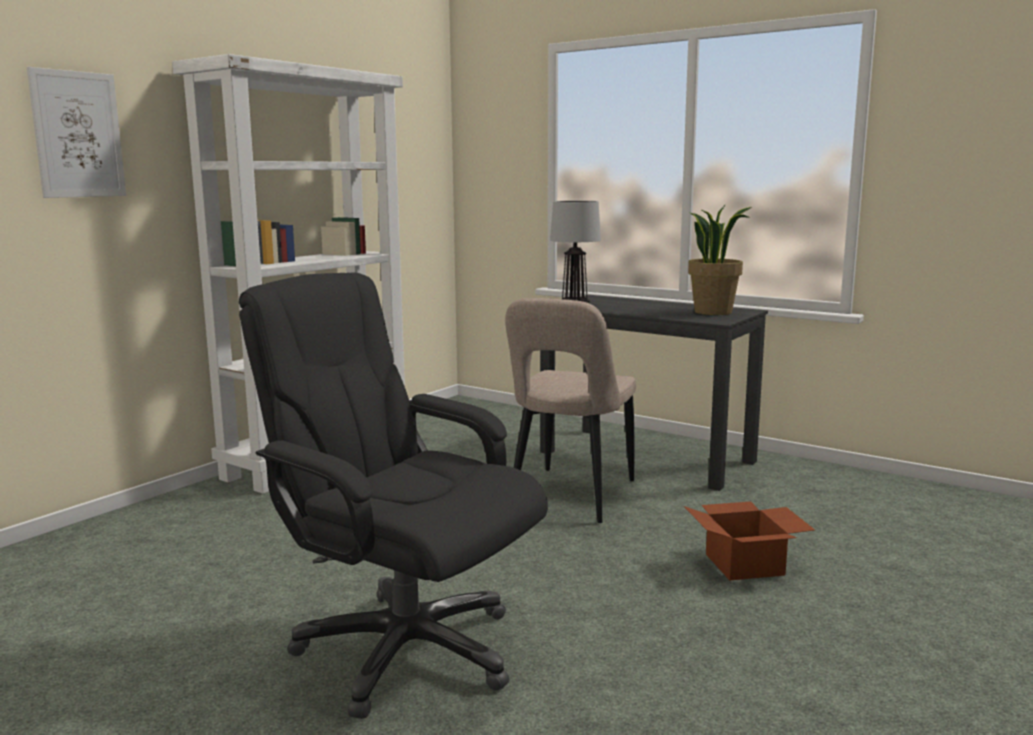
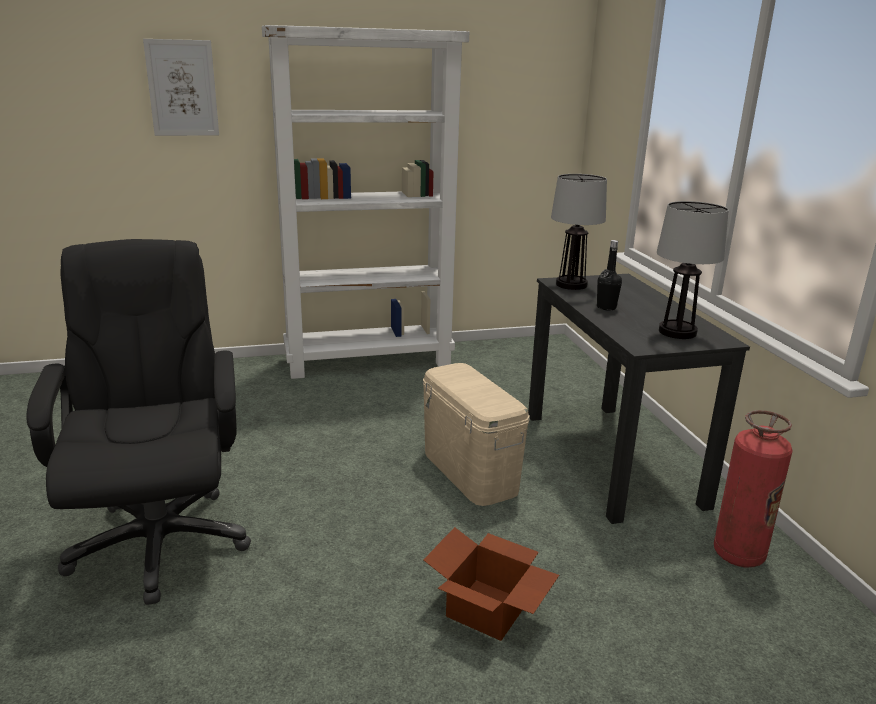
camera: 40 degrees right, 10 degrees up
beige chair [505,298,636,523] -> beige storage box [422,363,530,506]
potted plant [688,205,752,315] -> table lamp [657,201,729,339]
none -> black bottle [597,240,622,311]
none -> fire extinguisher [714,410,793,567]

